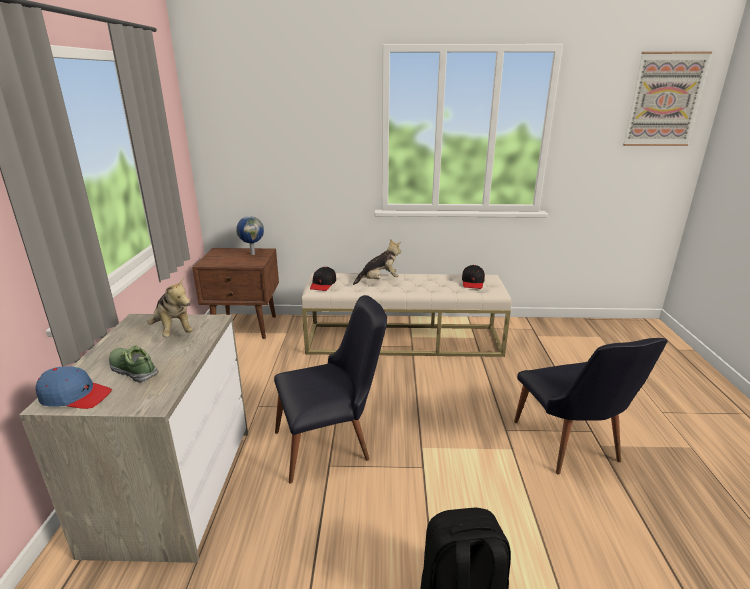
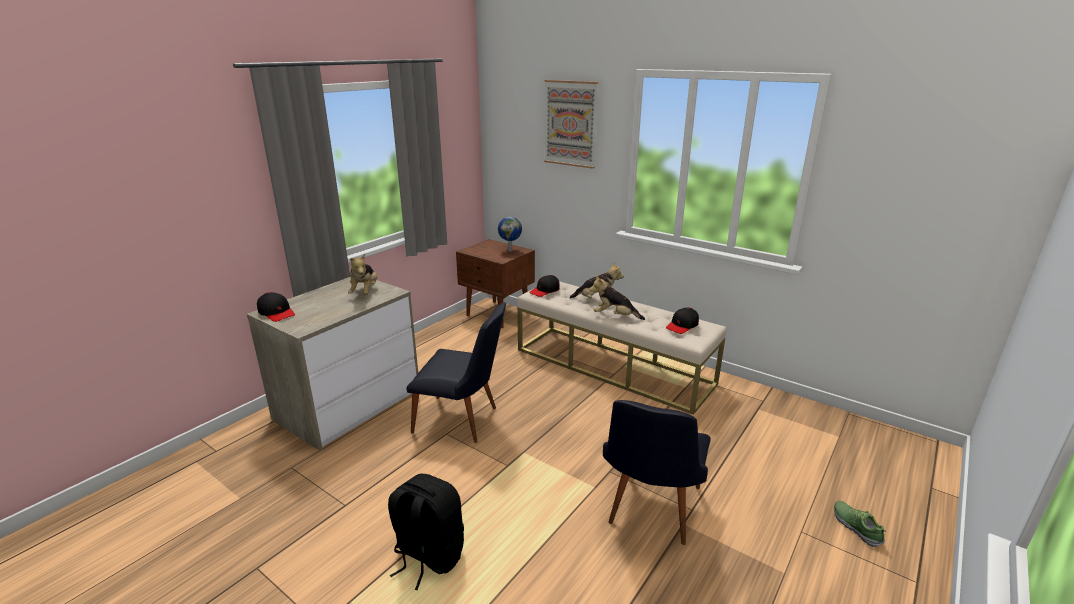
camera: 35 degrees right, 0 degrees up
blue cap [35,366,112,409] -> black cap [257,292,295,322]
shoe [109,345,159,383] -> shoe moved to [834,501,886,547]
picture [623,52,712,146] -> picture moved to [544,80,598,169]
none -> plush toy [589,276,645,320]

